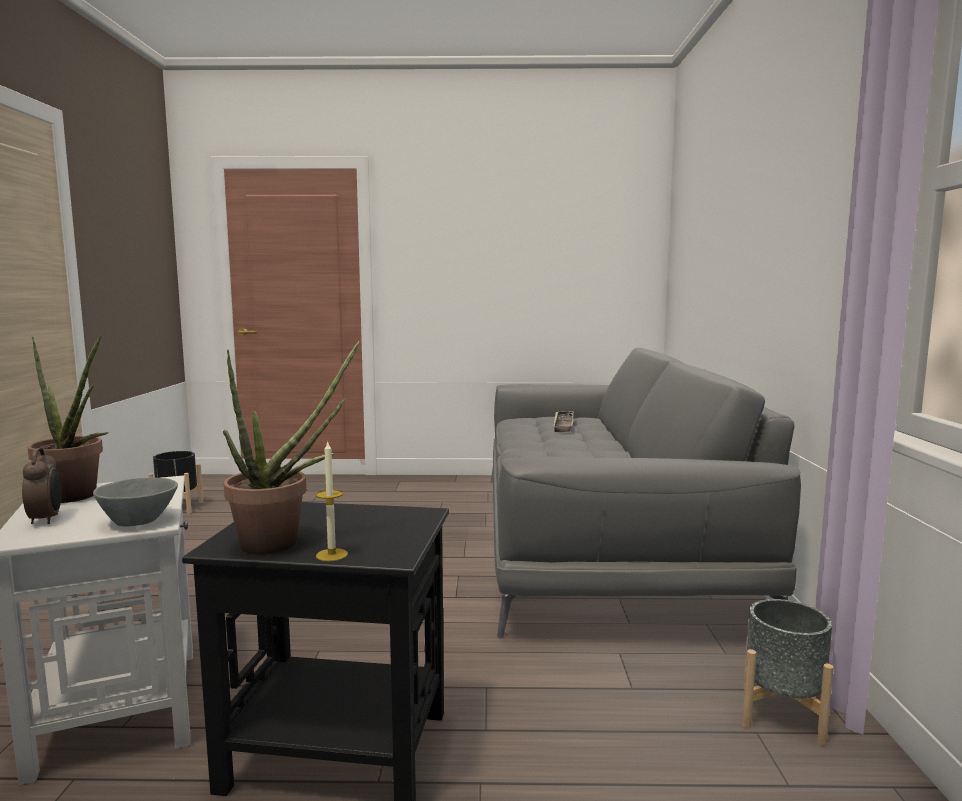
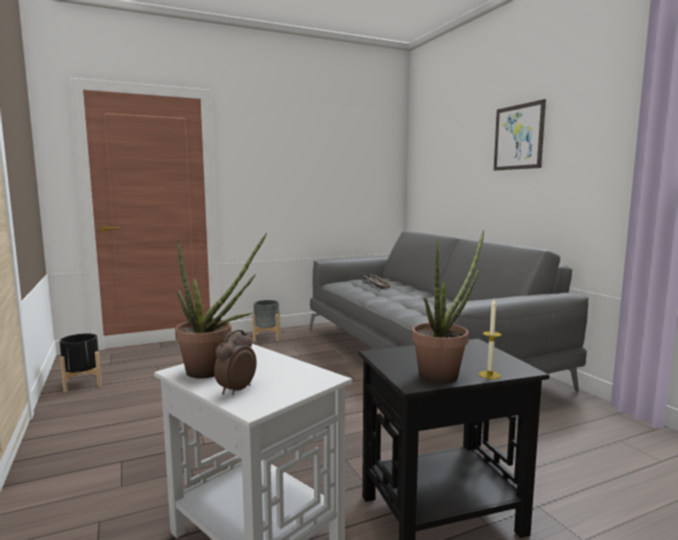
camera: 25 degrees left, 0 degrees up
alarm clock [22,448,62,524] -> alarm clock turned 105 degrees counterclockwise [214,330,257,395]
grey bowl [93,478,178,527] -> none
grey planter [742,599,834,746] -> grey planter moved to [252,300,281,342]
none -> picture [494,99,546,171]

